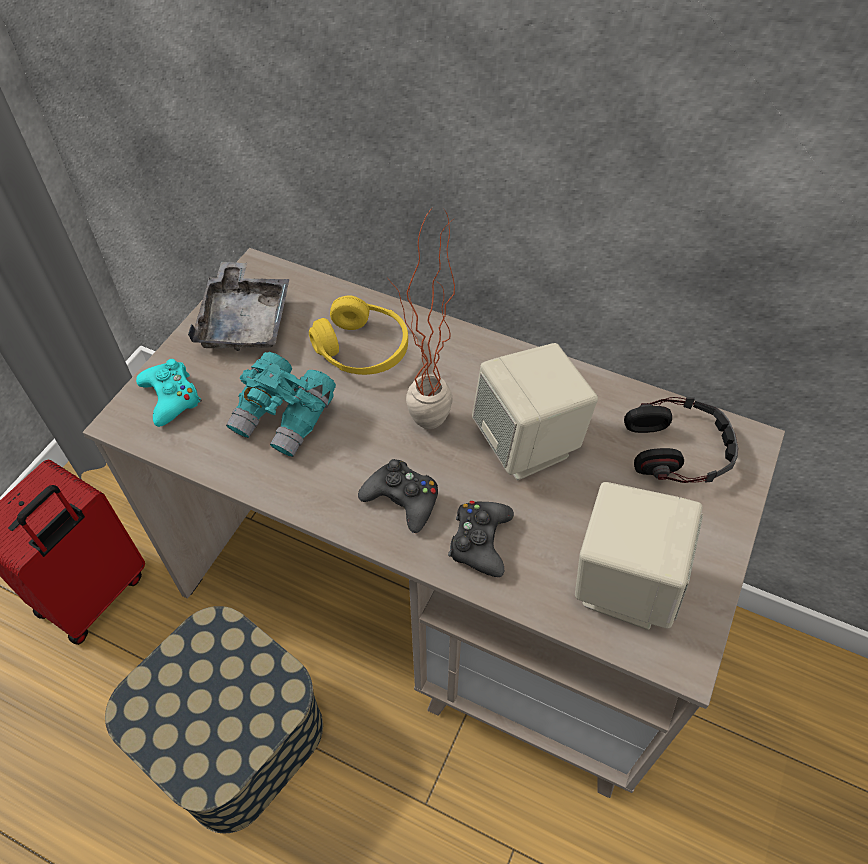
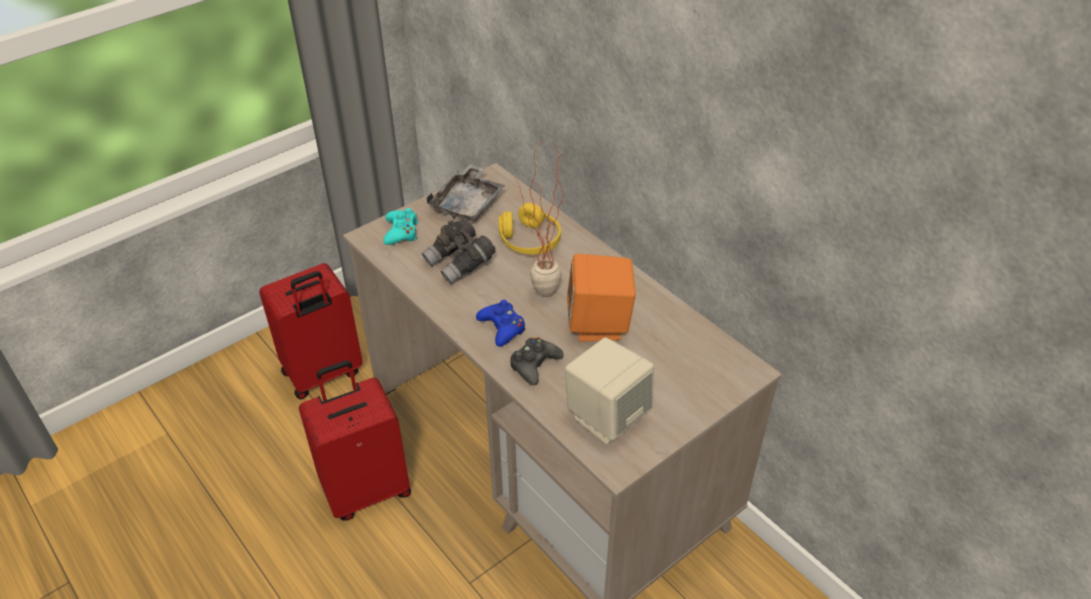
camera: 25 degrees right, 10 degrees down
storage box [105,606,323,833] -> red suitcase [299,360,411,521]
turquoise binoculars [226,352,336,457] -> grey binoculars [422,219,496,284]
black game controller [358,459,438,533] -> blue game controller [476,300,526,347]
beige speaker [472,343,598,480] -> orange speaker [567,254,636,342]
headphones [624,397,738,483] -> none

